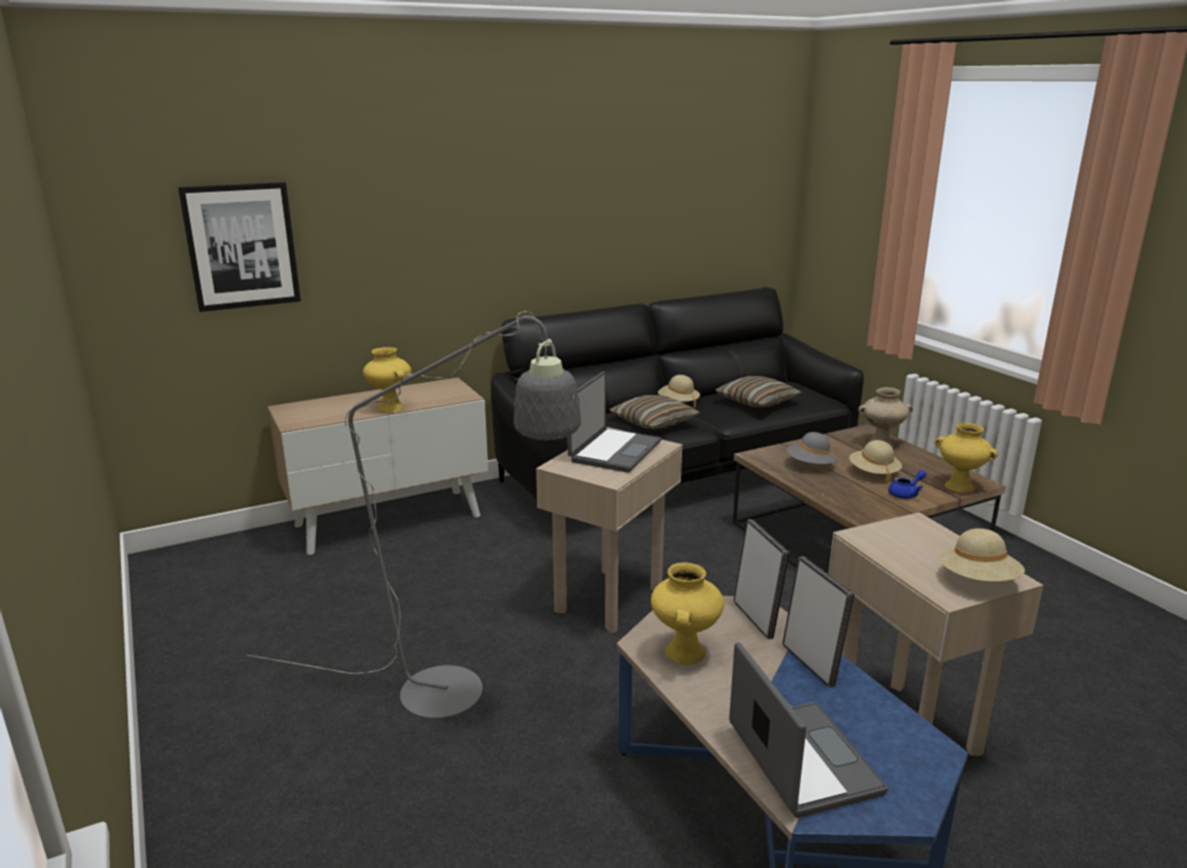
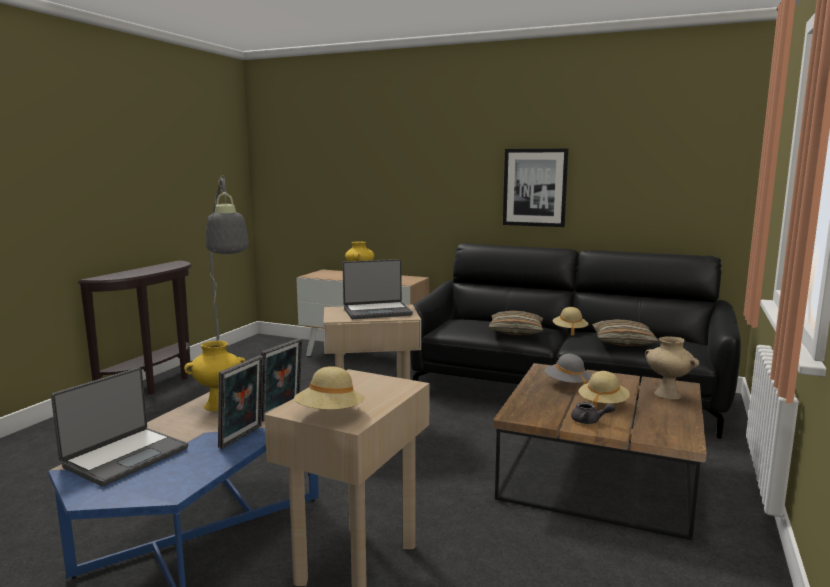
camera: 50 degrees right, 10 degrees down
picture [178,182,301,312] -> picture moved to [503,148,568,227]
blue teapot [888,470,926,499] -> grey teapot [571,402,615,424]
yellow vase [934,423,998,493] -> none
none -> brown console table [78,260,192,394]

